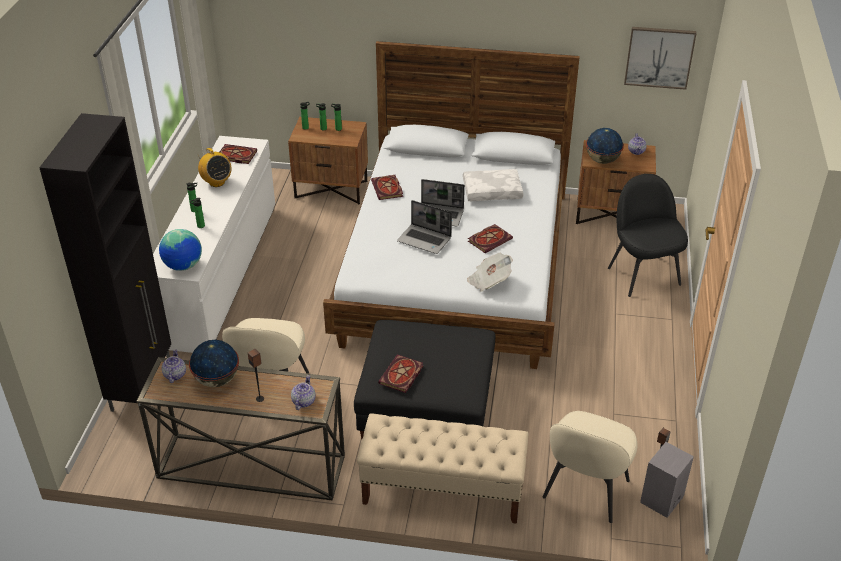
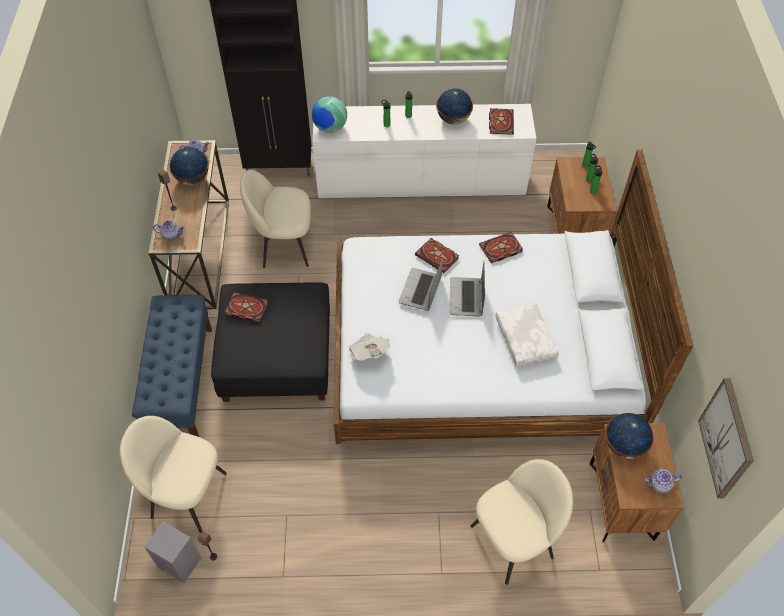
camera: 80 degrees right, 15 degrees up
radio [198,148,232,187] -> globe [436,88,473,125]
beige bench [357,413,528,524] -> blue bench [132,295,212,437]
book [468,224,513,253] -> book moved to [415,238,459,273]
black chair [608,174,688,297] -> beige chair [470,459,573,585]

